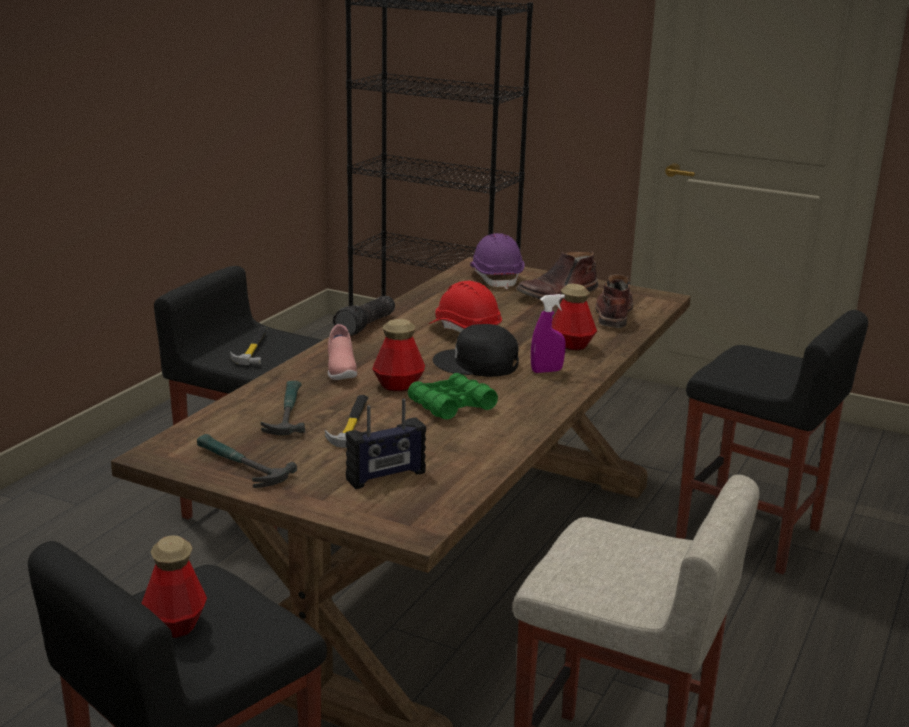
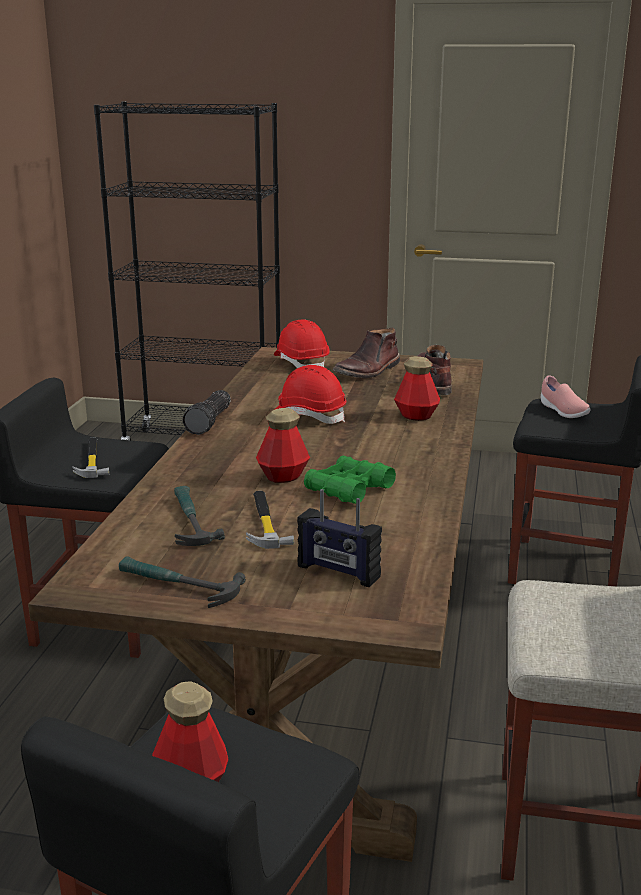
camera: 15 degrees left, 0 degrees up
pink shoe [328,324,357,380] -> pink shoe moved to [541,375,590,418]
radio [345,399,426,489] -> radio turned 75 degrees clockwise [297,489,382,587]
black cap [433,324,519,377] -> none
purple hard hat [470,233,525,290] -> red hard hat [274,319,330,368]
purple spray bottle [531,294,566,373] -> none

